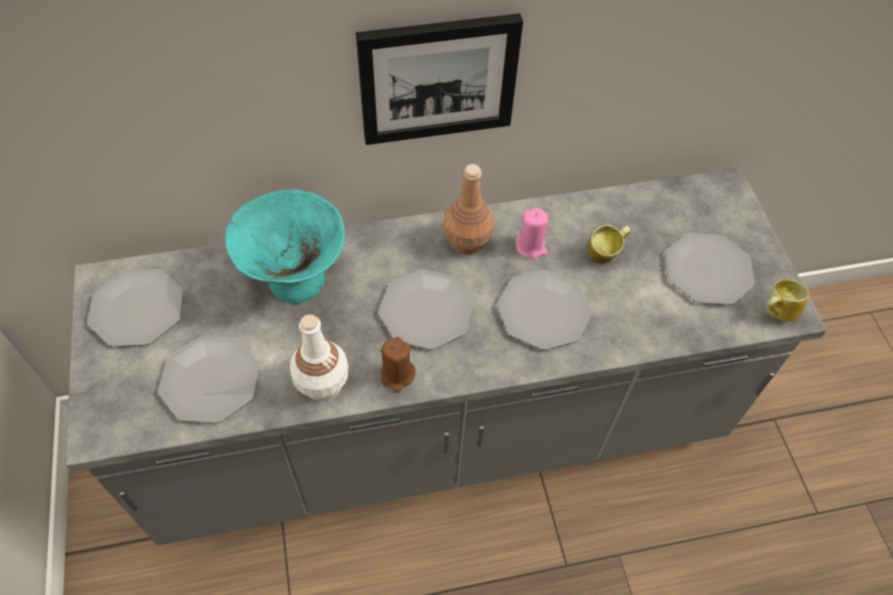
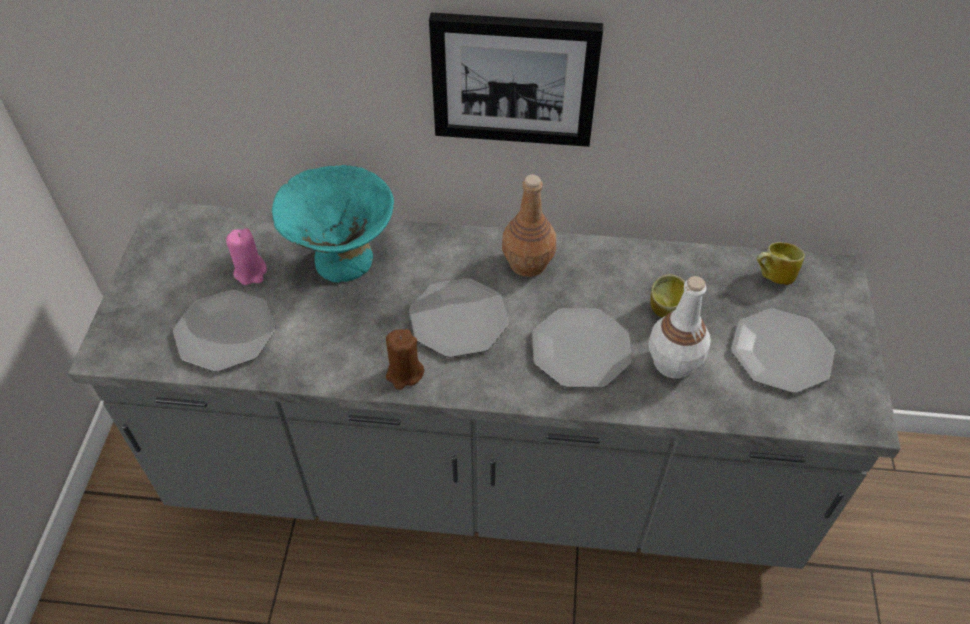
camera: 20 degrees right, 5 degrees down
plate [87,269,184,347] -> none
white bottle [290,314,349,401] -> white bottle moved to [648,276,711,379]
pink candle [516,207,548,260] -> pink candle moved to [226,228,267,285]
mug [766,279,809,322] -> mug moved to [756,242,805,285]

